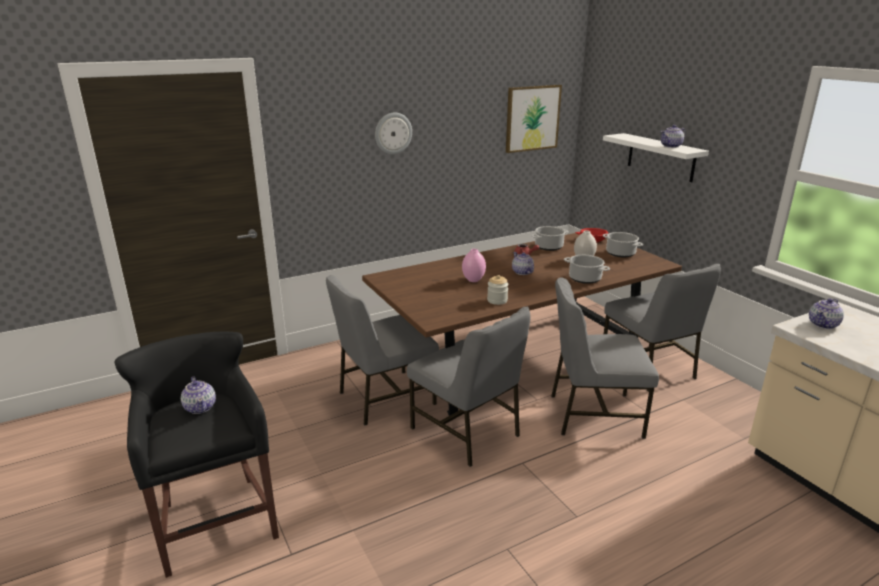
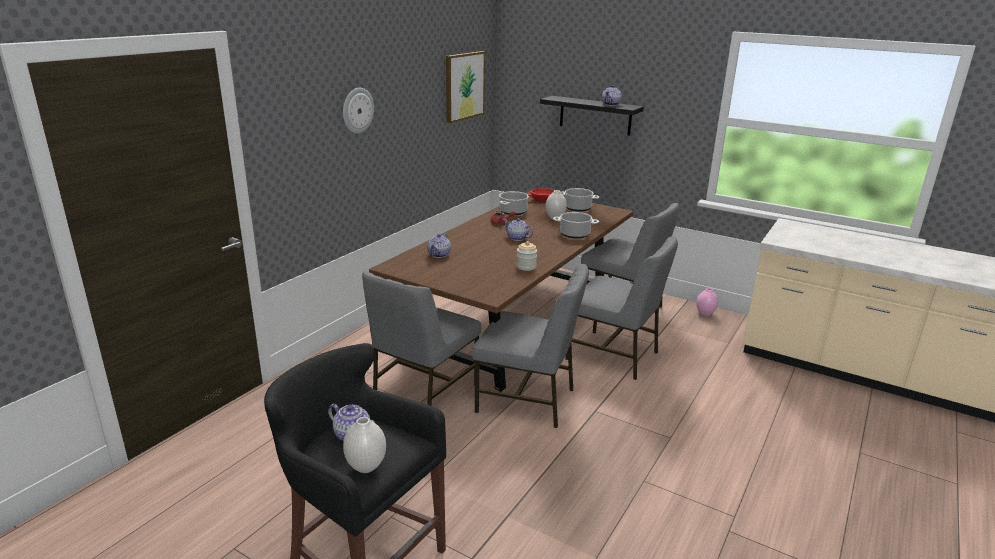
camera: 30 degrees left, 0 degrees up
pink vase [462,249,486,282] -> pink vase moved to [696,288,718,316]
grey chair [551,277,659,439] -> grey chair turned 120 degrees counterclockwise [565,236,678,380]
white shelf [603,133,709,182] -> black shelf [540,96,644,136]
teapot [809,298,844,329] -> teapot moved to [428,233,451,258]
none -> white vase [343,417,386,473]

